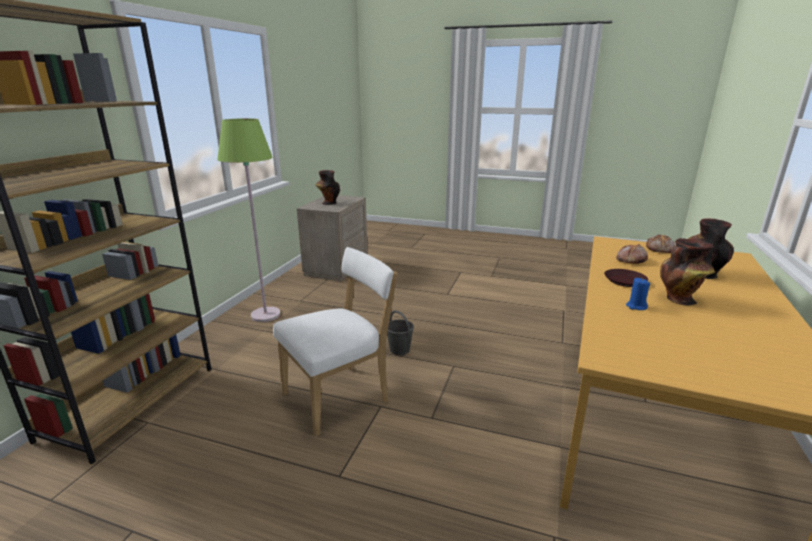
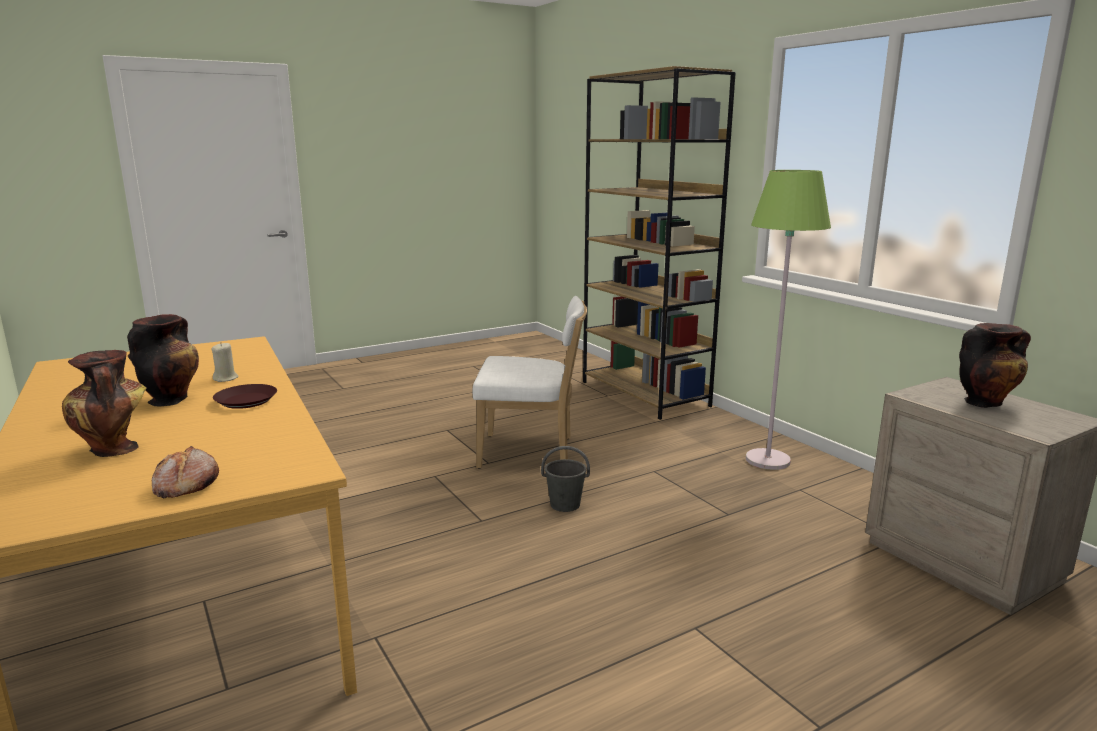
camera: 130 degrees right, 5 degrees down
white chair [273,247,397,436] -> white chair turned 90 degrees counterclockwise [472,296,587,468]
bread [616,244,648,264] -> none
blue candle [626,278,650,310] -> beige candle [212,343,238,382]

